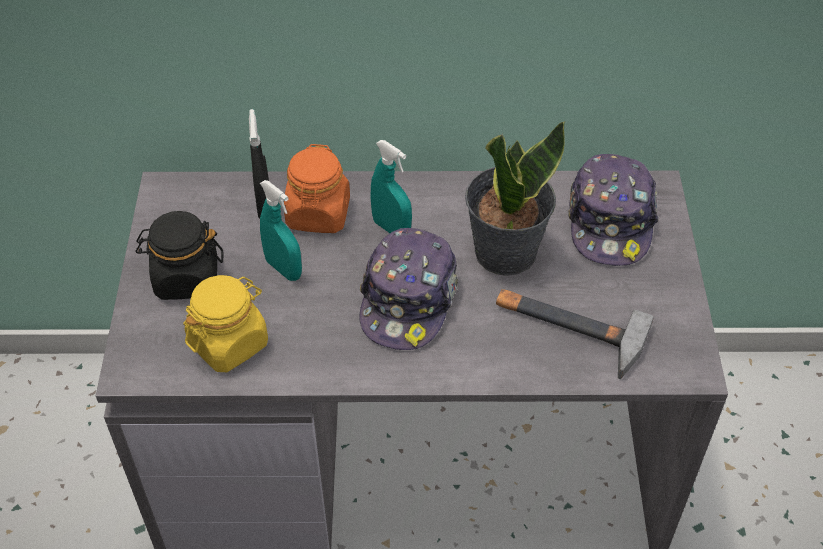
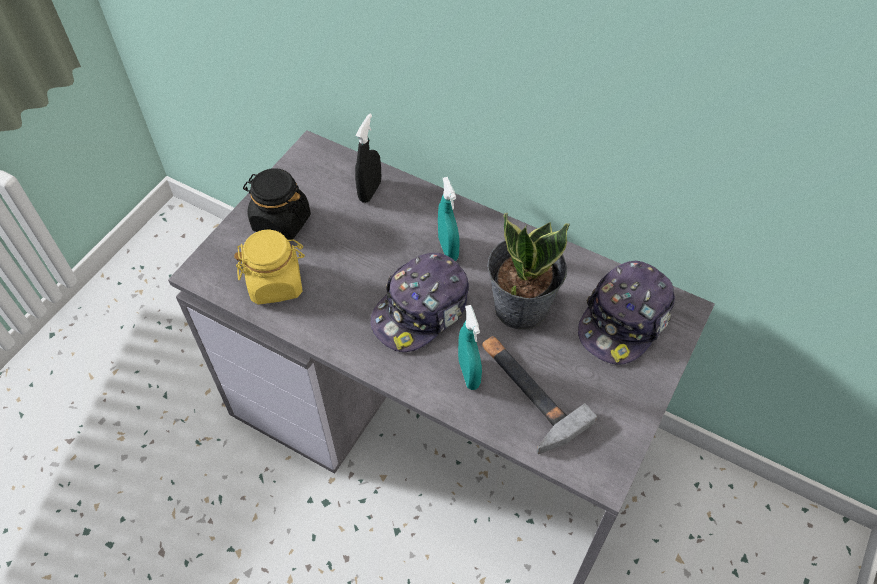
camera: 30 degrees right, 5 degrees up
turquoise spray bottle [260,180,302,281] -> turquoise spray bottle moved to [458,305,482,390]
orange jar [284,144,350,233] -> none

